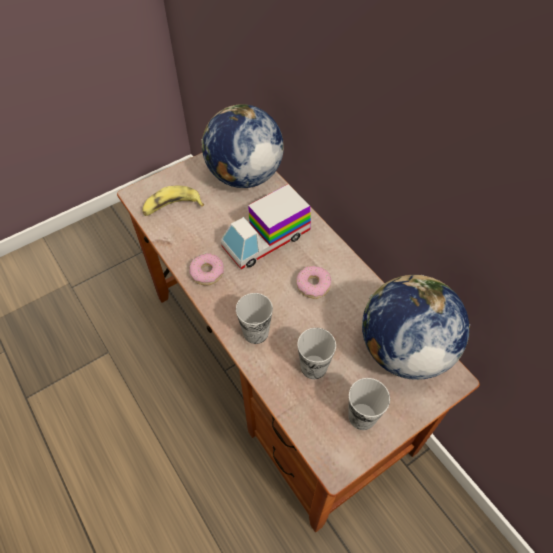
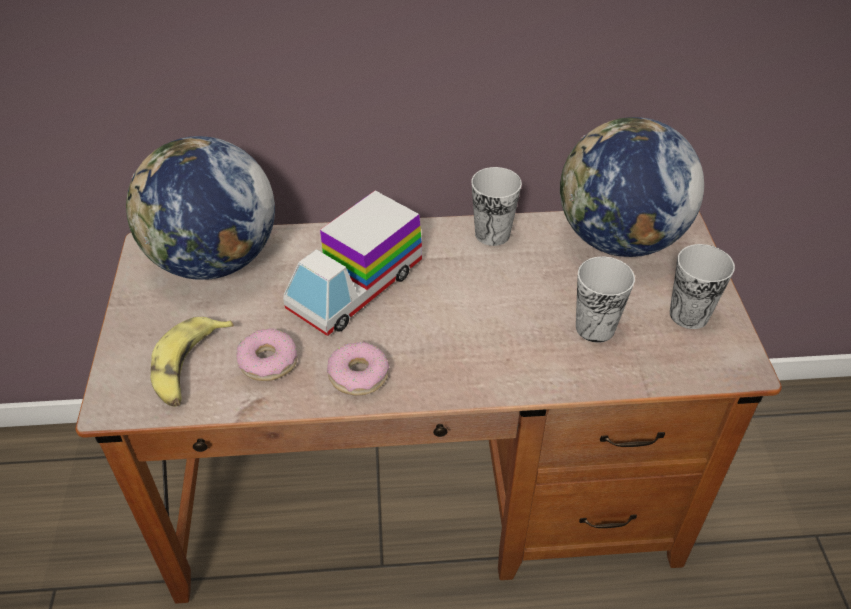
camera: 60 degrees left, 10 degrees down
toy truck [221,184,311,269] -> toy truck turned 45 degrees clockwise [283,191,422,336]
cup [236,293,273,344] -> cup moved to [471,167,522,246]
donut [296,266,331,299] -> donut moved to [237,328,297,381]

